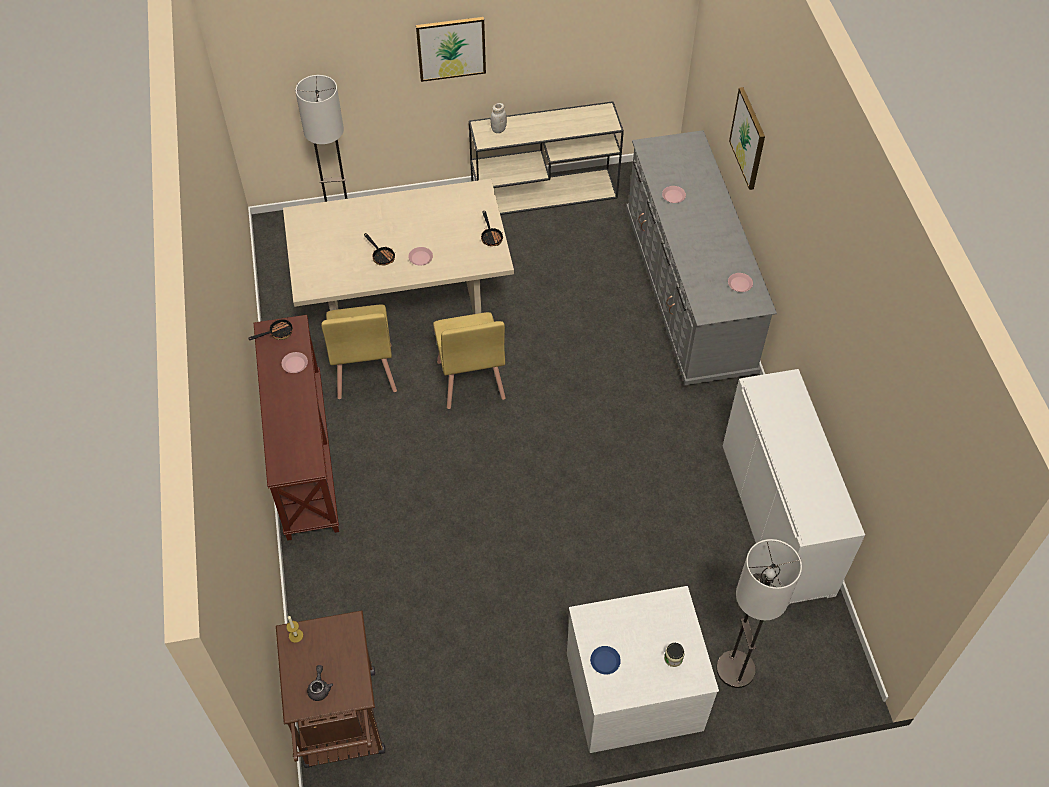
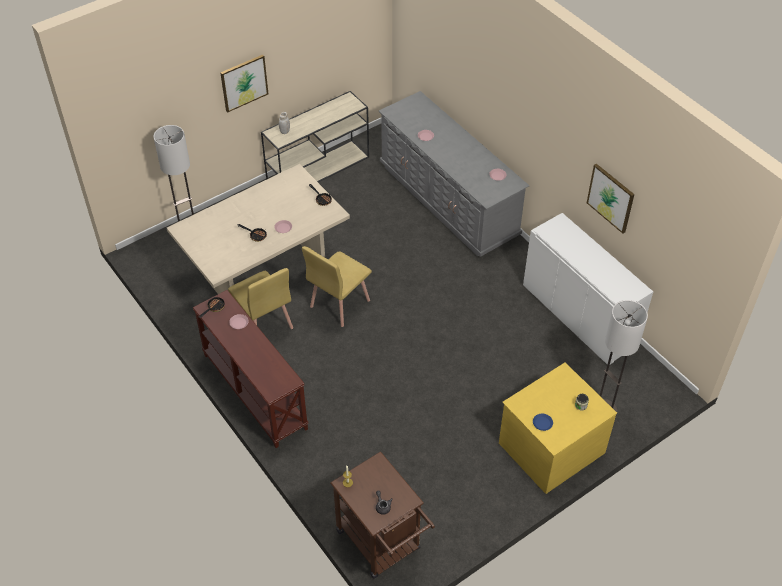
camera: 25 degrees left, 5 degrees down
yellow chair [433,312,506,409] -> yellow chair turned 75 degrees clockwise [302,246,372,327]
white dresser [567,586,719,753] -> yellow dresser [499,363,617,494]
picture [729,87,765,190] -> picture moved to [587,164,634,234]

